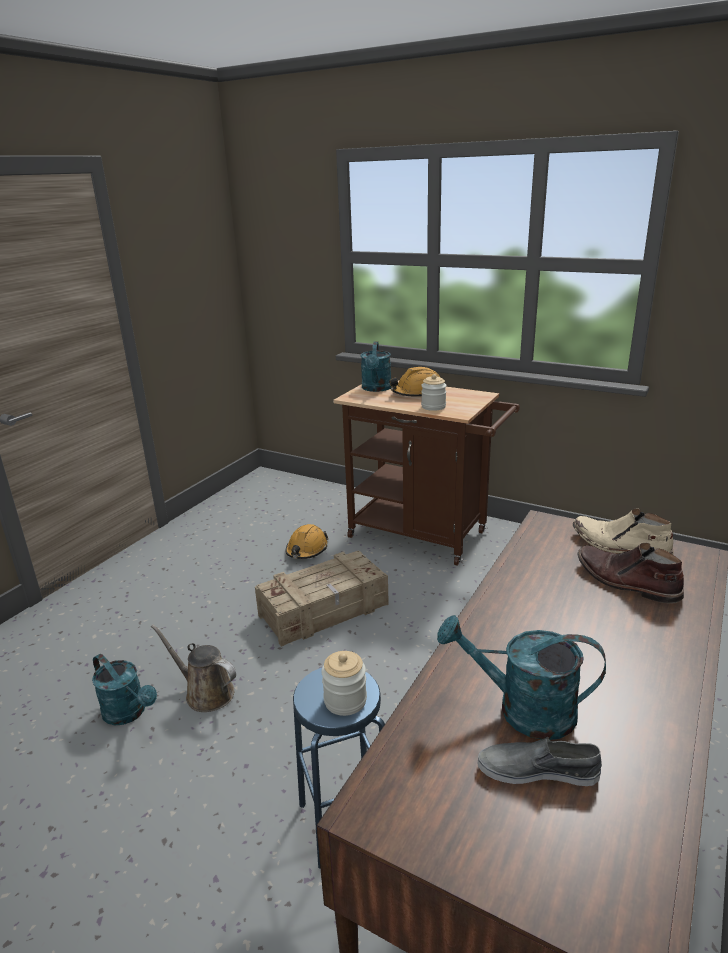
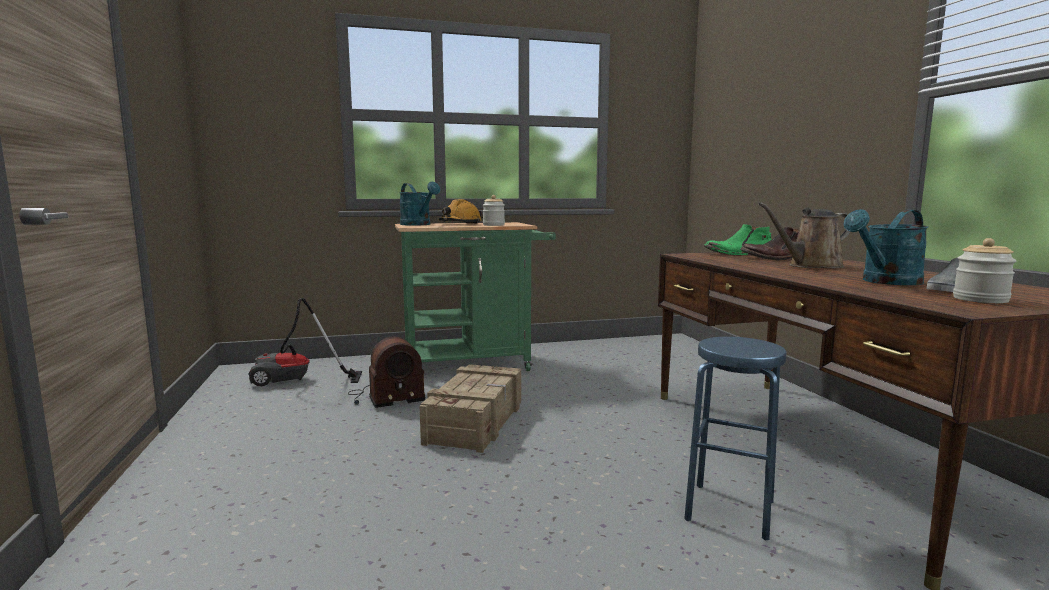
camera: 45 degrees left, 15 degrees down
turquoise watering can [92,654,157,725] -> none
brown watering can [151,624,236,712] -> brown watering can moved to [758,202,850,268]
orange hard hat [285,524,328,559] -> radio [348,337,426,408]
jar [321,651,367,716] -> jar moved to [953,238,1016,303]
brown cart [333,380,520,566] -> green cart [395,222,556,371]
beige boot [573,509,673,555] -> green boot [704,224,772,256]
none -> vacuum cleaner [249,298,362,386]

